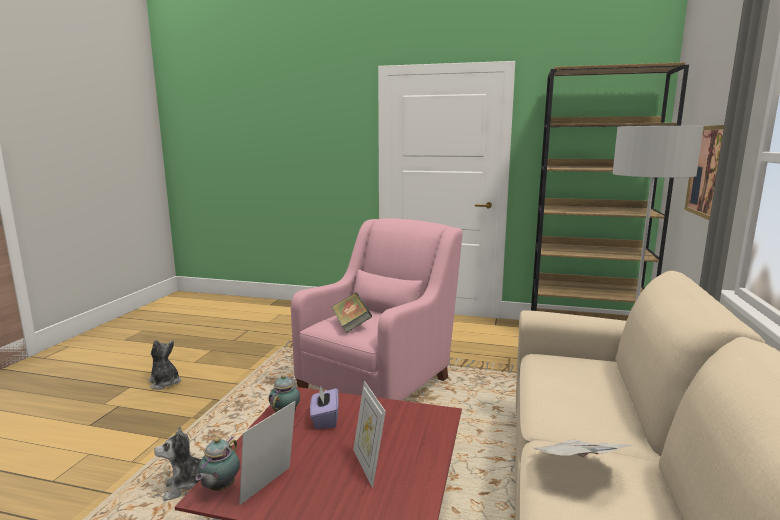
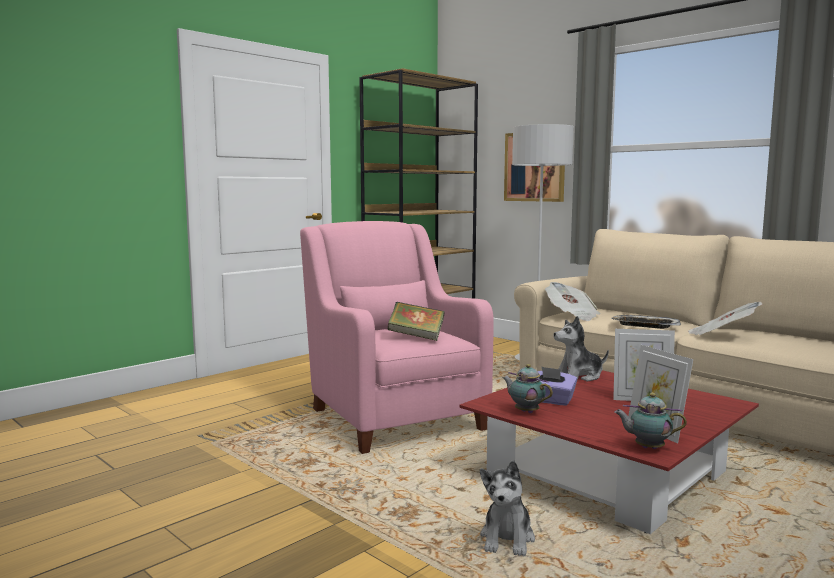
camera: 60 degrees left, 5 degrees down
plush toy [148,339,181,390] -> plush toy moved to [553,316,609,381]
teapot [195,436,240,491] -> teapot turned 150 degrees clockwise [614,393,687,449]
none -> newspaper [545,282,601,321]
none -> tray [611,315,681,329]

